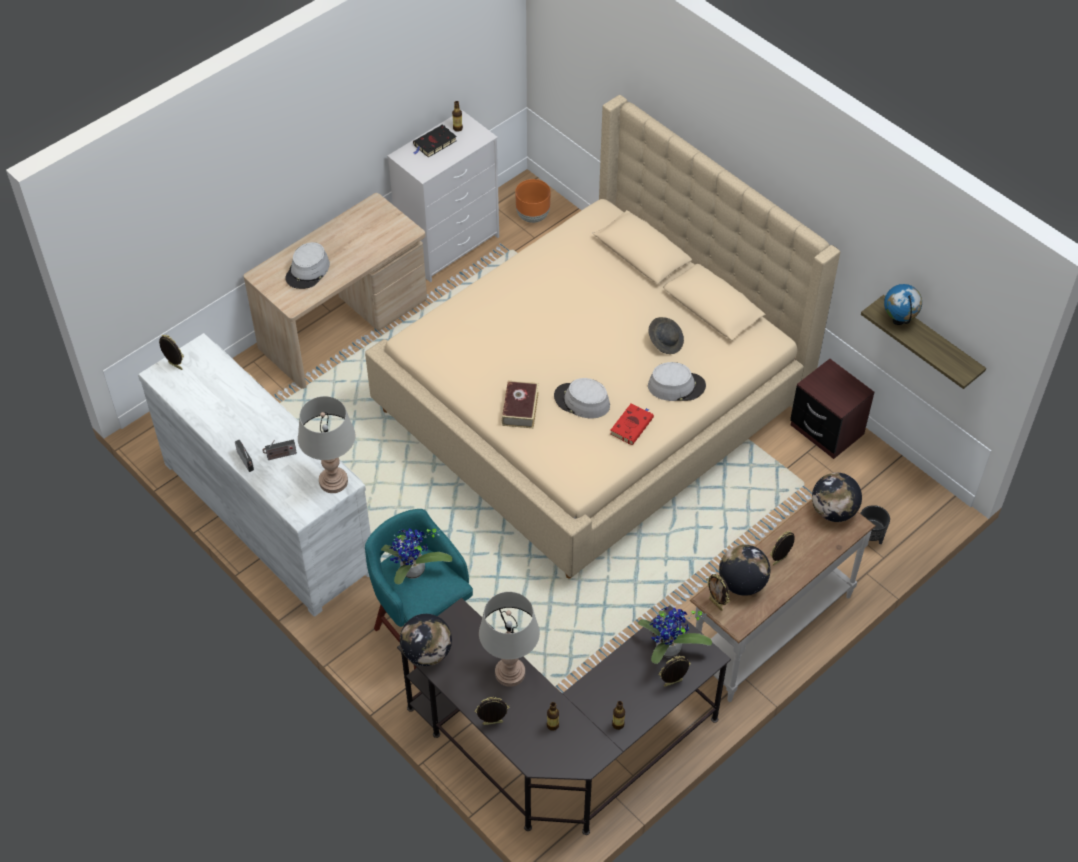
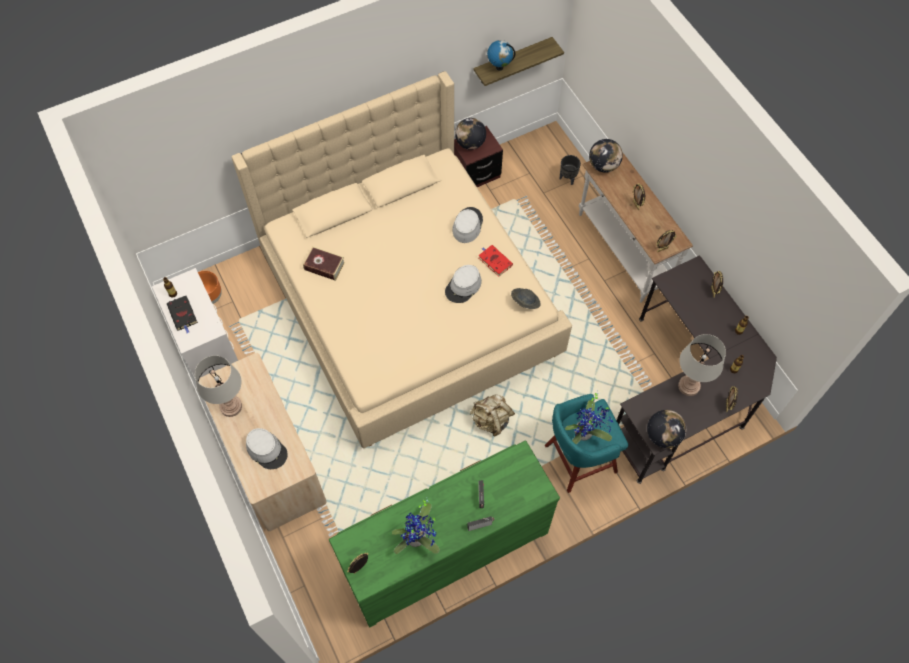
camera: 75 degrees left, 10 degrees up
white dresser [138,333,371,617] -> green dresser [329,441,560,627]
grey table lamp [298,396,355,493] -> grey table lamp moved to [195,355,242,417]
book [502,381,539,428] -> book moved to [303,246,345,281]
potted plant [638,607,712,664] -> potted plant moved to [392,497,440,554]
grey hat [649,317,684,354] -> grey hat moved to [511,288,541,309]
globe [719,544,770,596] -> globe moved to [455,118,486,150]
none -> beige backpack [470,394,515,436]

